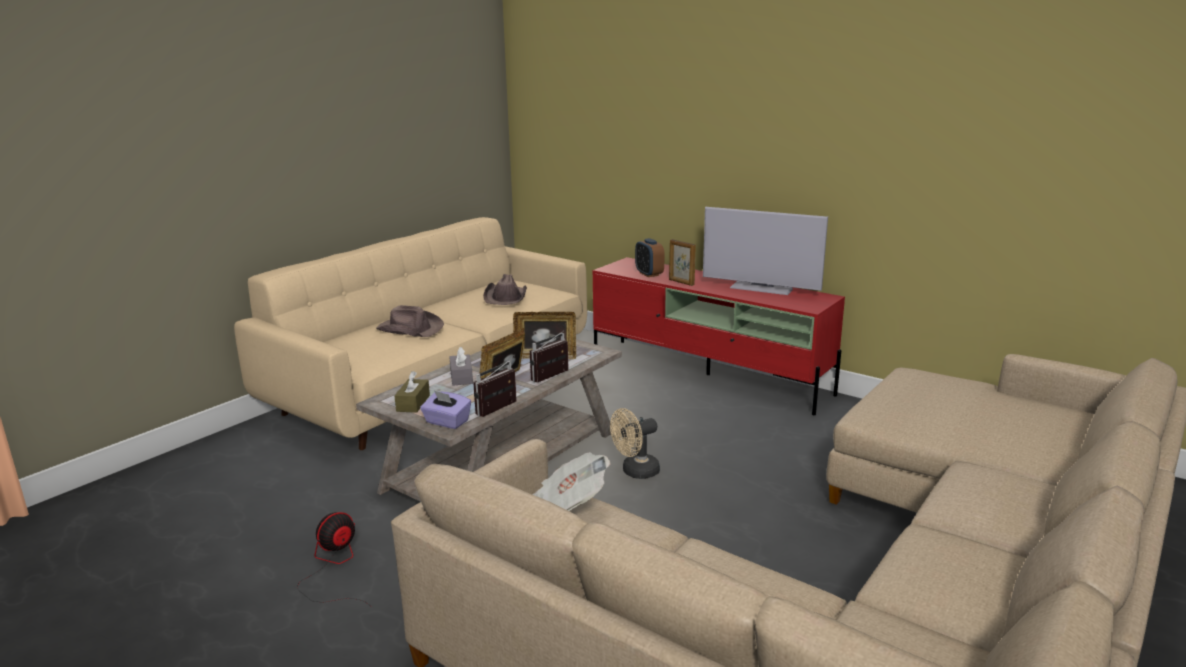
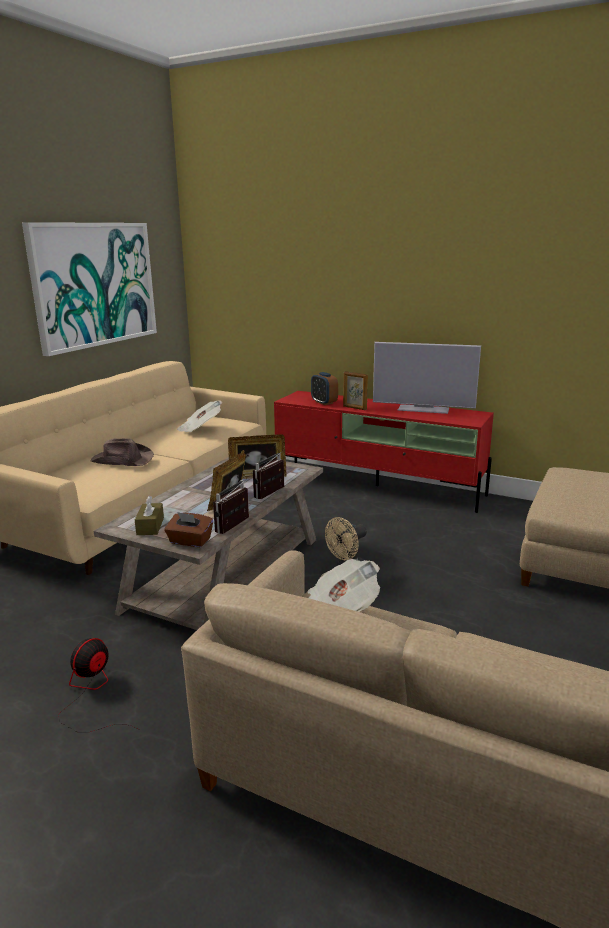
camera: 10 degrees left, 0 degrees up
purple tissue box [420,390,471,429] -> brown tissue box [164,512,213,547]
grey tissue box [449,347,473,386] -> none
brown hat [483,274,527,305] -> newspaper [177,400,222,433]
none -> picture [22,222,157,356]

